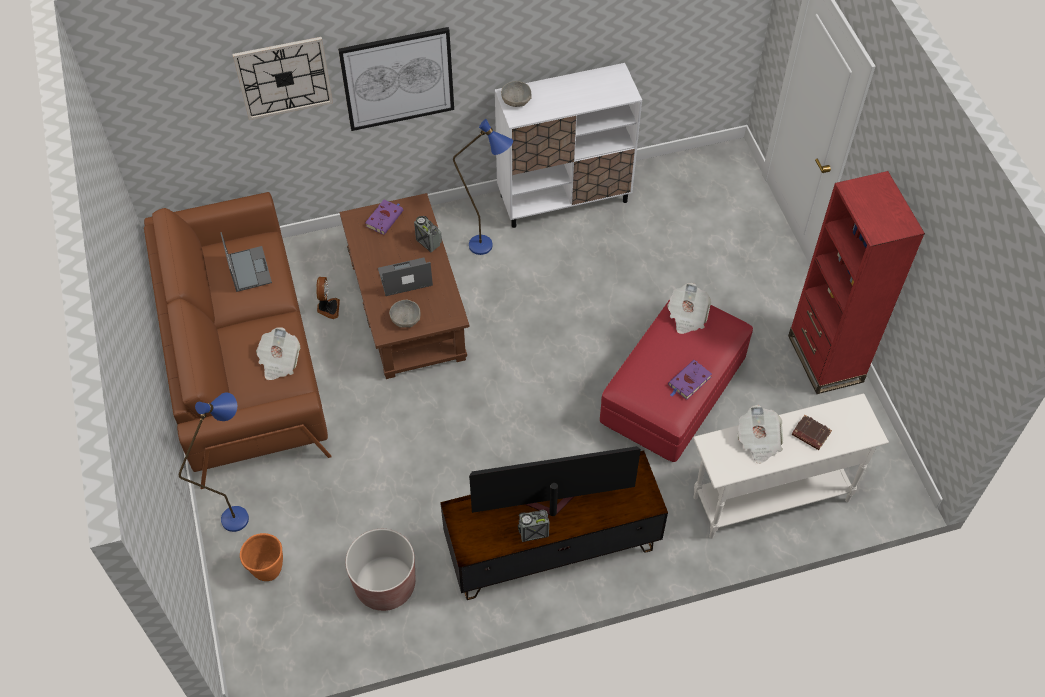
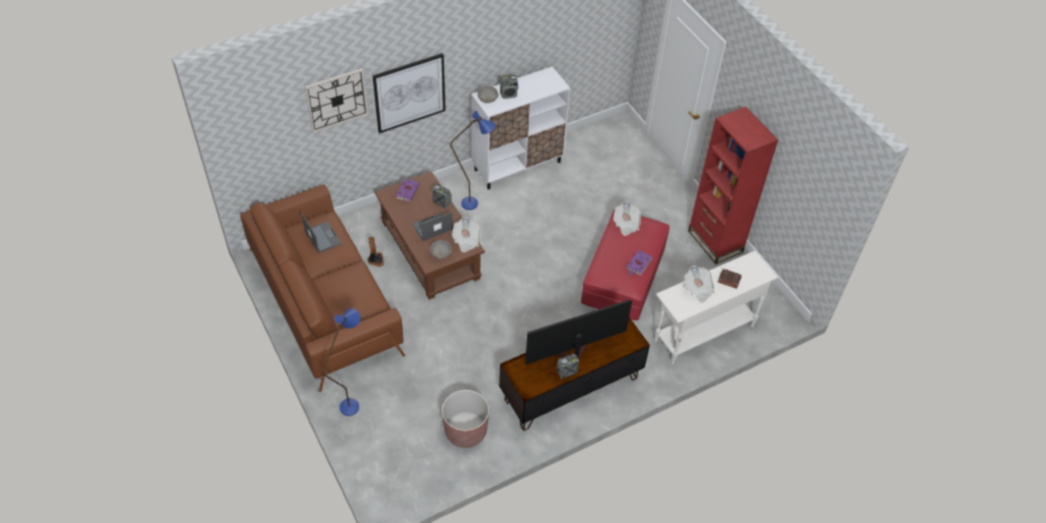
camera: 15 degrees left, 5 degrees down
orange planter [240,533,283,581] -> none
newspaper [256,327,300,380] -> newspaper moved to [452,217,481,253]
none -> radio [500,75,518,99]

